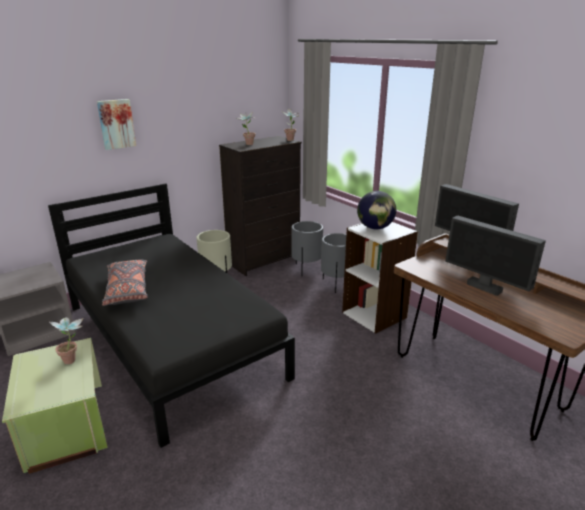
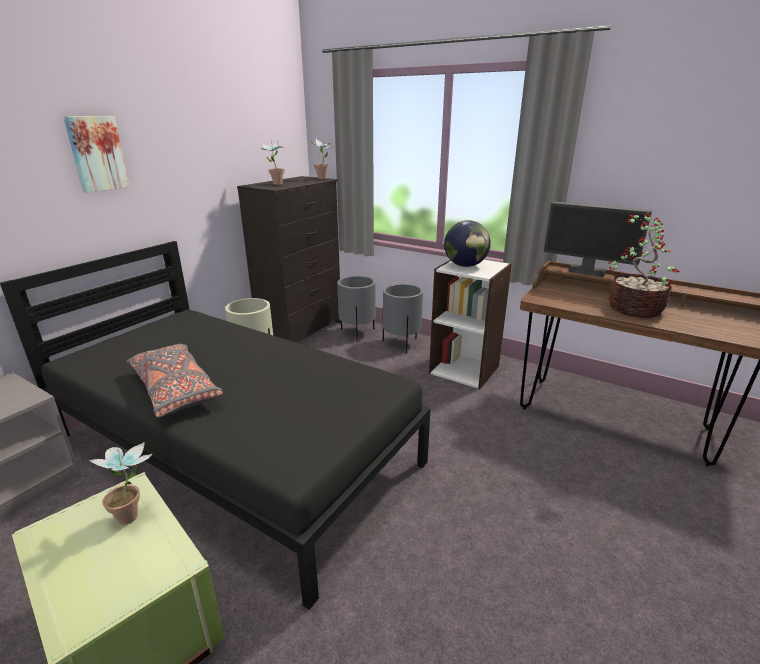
camera: 20 degrees left, 0 degrees up
monitor [445,215,546,296] -> potted plant [608,212,680,318]

